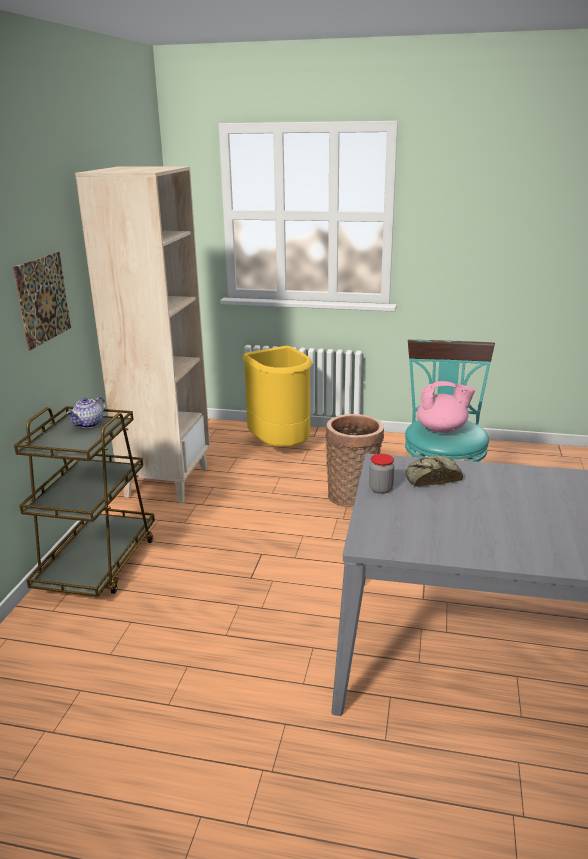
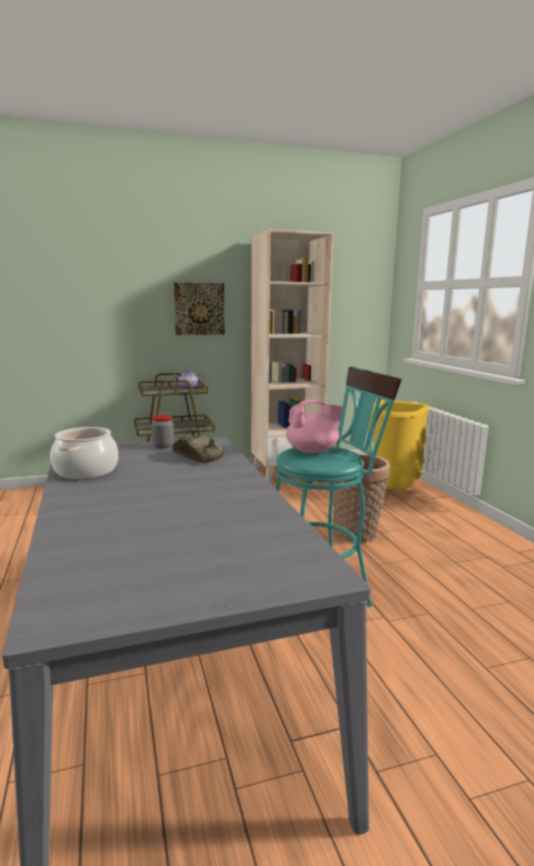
camera: 60 degrees right, 10 degrees down
pink teapot [417,381,476,433] -> pink teapot turned 75 degrees counterclockwise [286,400,344,454]
none -> cooking pot [50,427,118,479]

